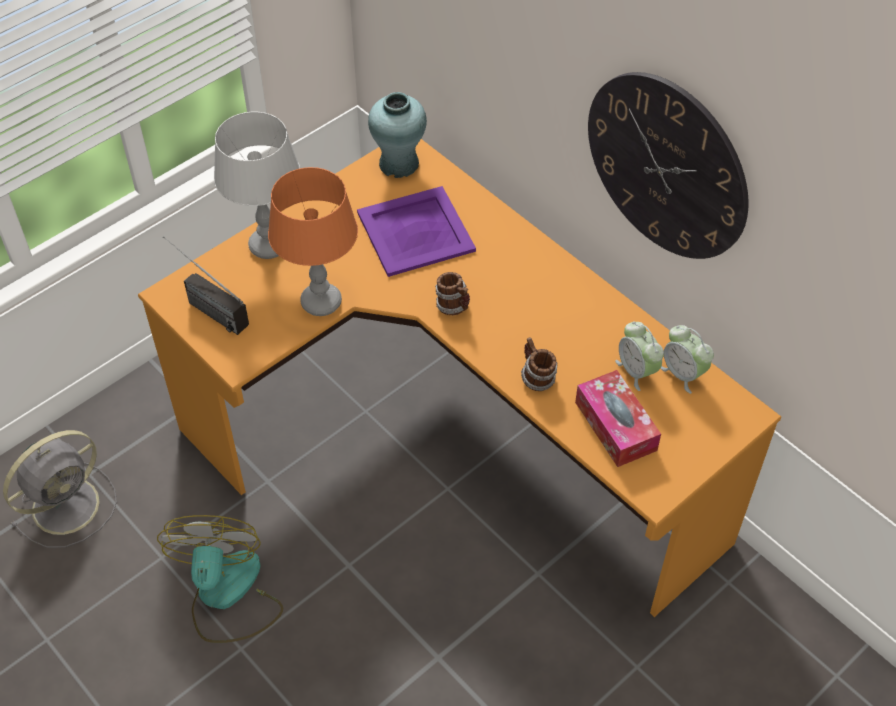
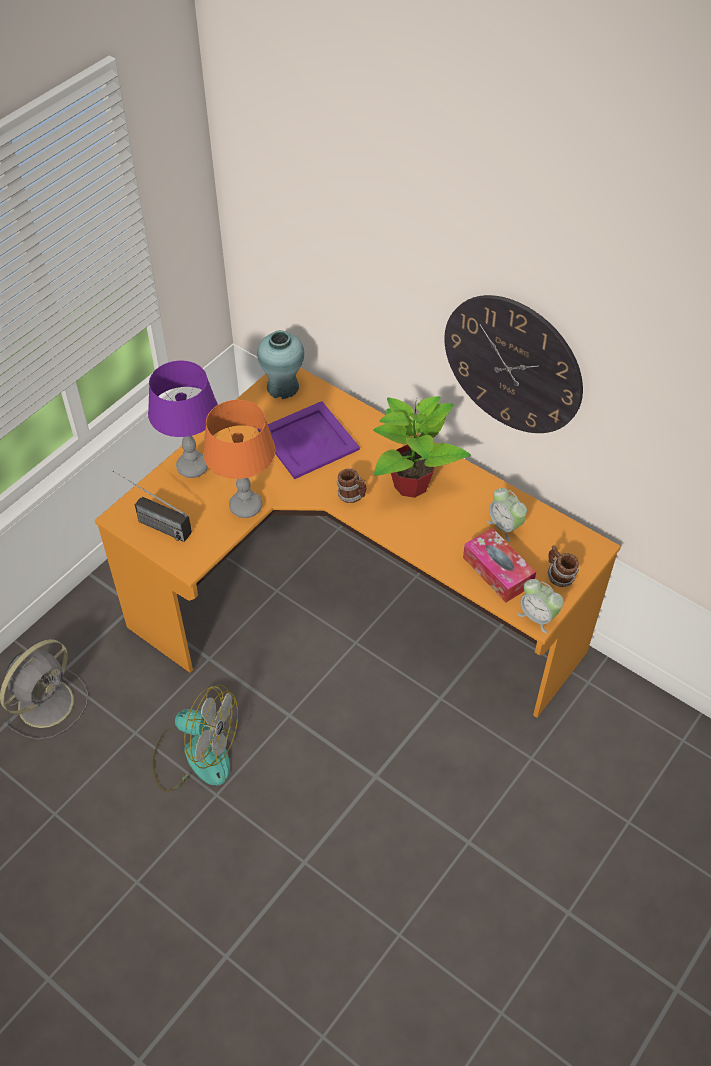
camera: 10 degrees left, 0 degrees up
fan [157,515,283,643] -> fan turned 120 degrees clockwise [152,685,238,792]
grey table lamp [214,112,300,259] -> purple table lamp [148,361,218,478]
mug [521,337,558,391] -> mug moved to [548,545,579,587]
alarm clock [661,325,714,394] -> alarm clock moved to [517,579,564,634]
none -> potted plant [373,396,471,498]

